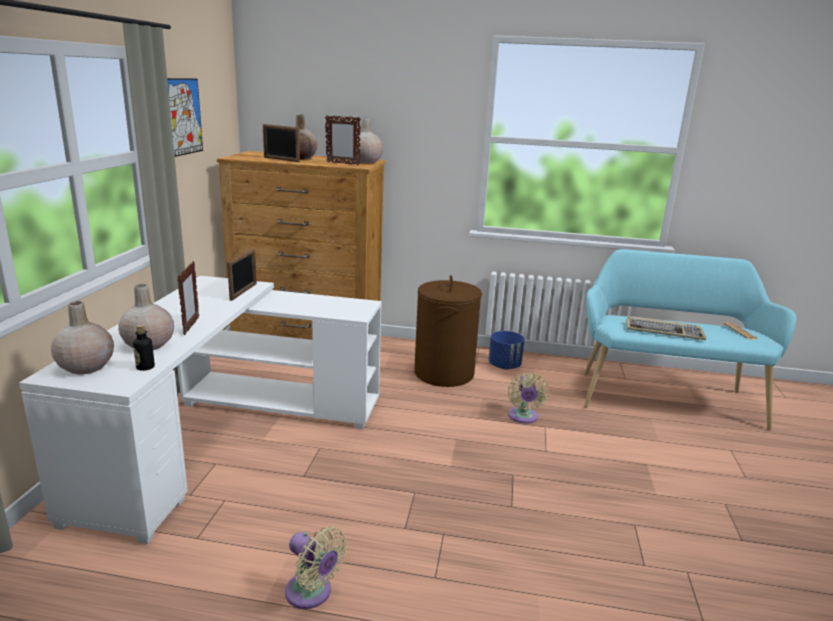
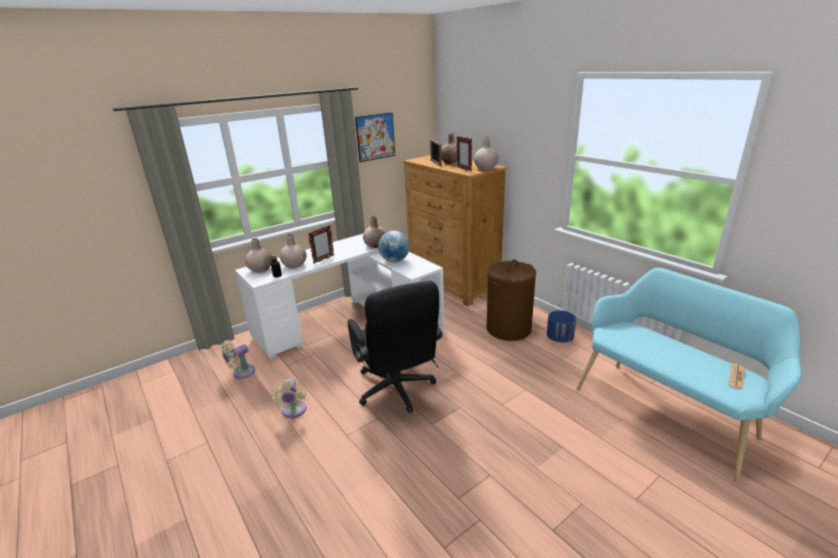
camera: 45 degrees right, 5 degrees up
picture frame [227,249,257,301] -> beige vase [363,216,386,248]
beige fan [508,373,549,424] -> beige fan moved to [220,342,255,379]
keyboard [626,316,706,340] -> none
none -> black office chair [348,281,443,413]
none -> globe [378,231,410,262]

